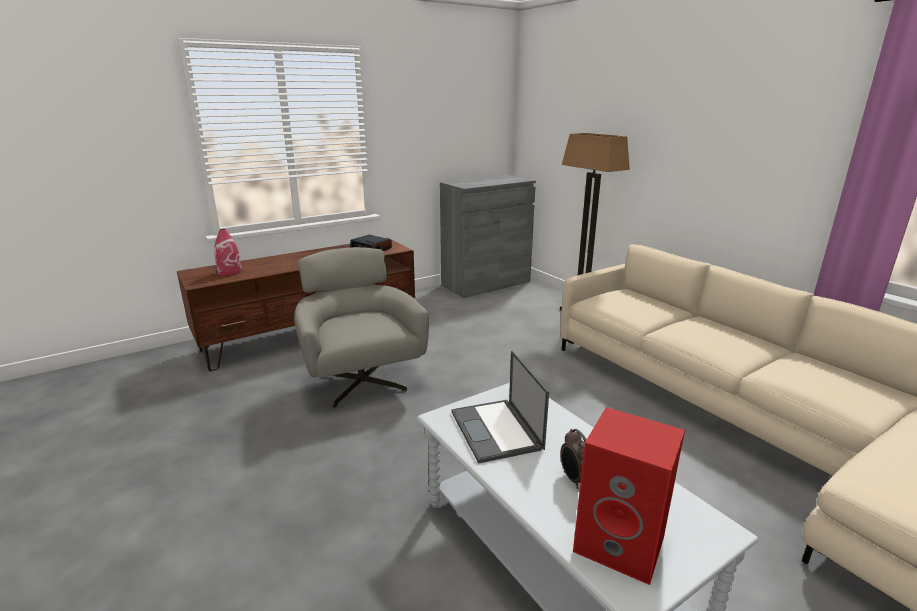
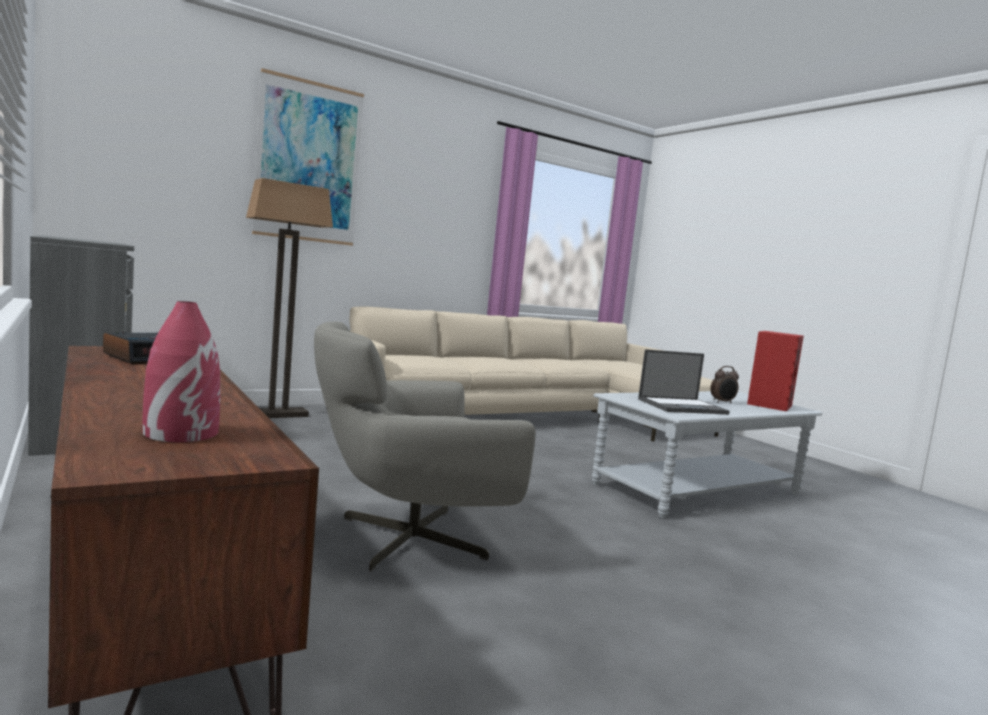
camera: 90 degrees left, 15 degrees down
none -> picture [252,68,364,246]

